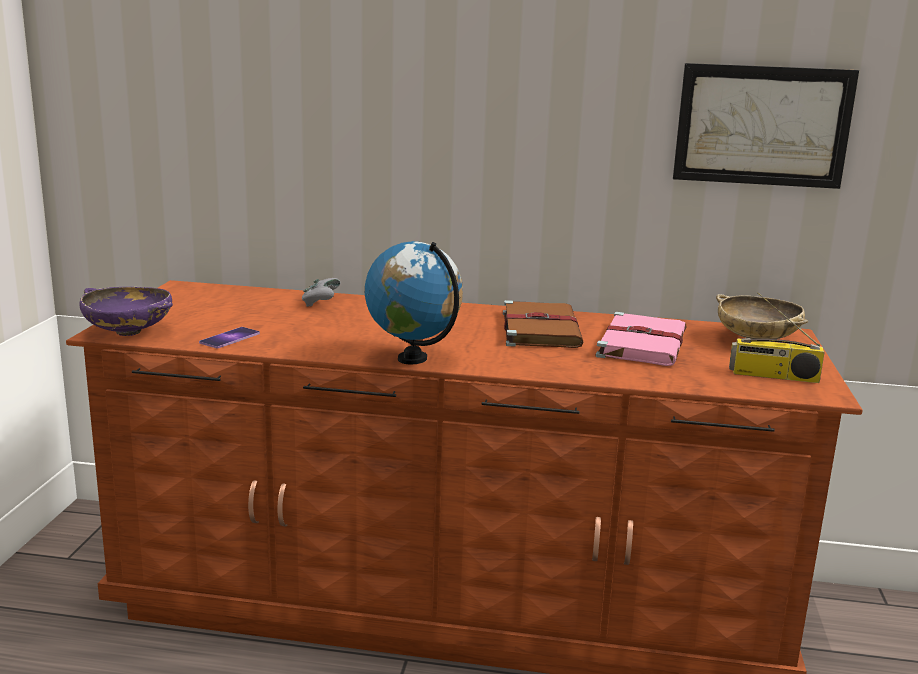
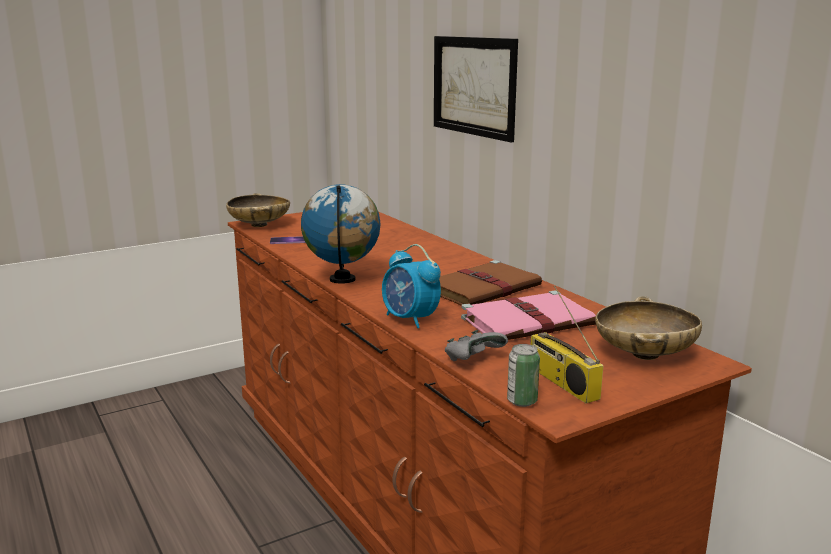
camera: 50 degrees right, 0 degrees up
purple bowl [79,287,173,336] -> beige bowl [226,193,290,227]
grey game controller [302,278,341,307] -> grey game controller moved to [445,330,508,361]
picture [673,63,859,189] -> picture moved to [434,36,518,142]
none -> alarm clock [382,244,441,328]
none -> can [507,344,540,407]

